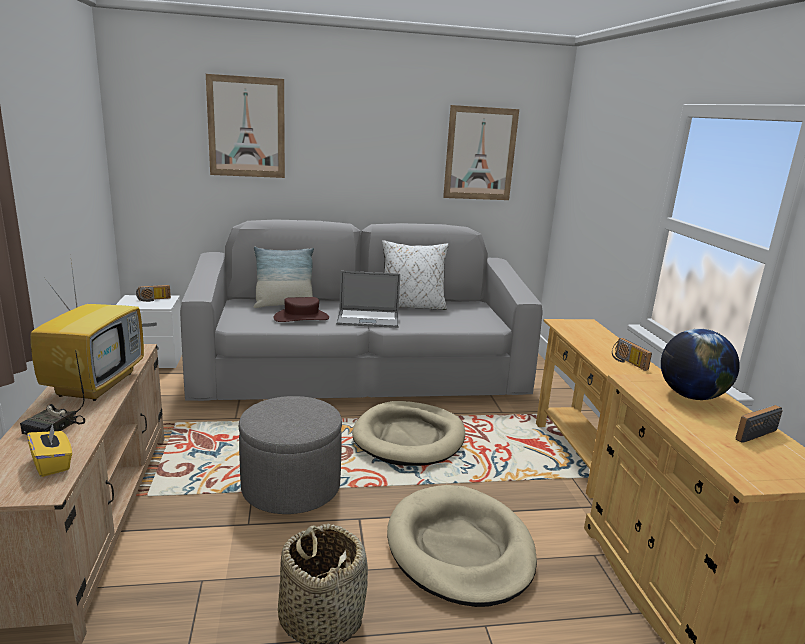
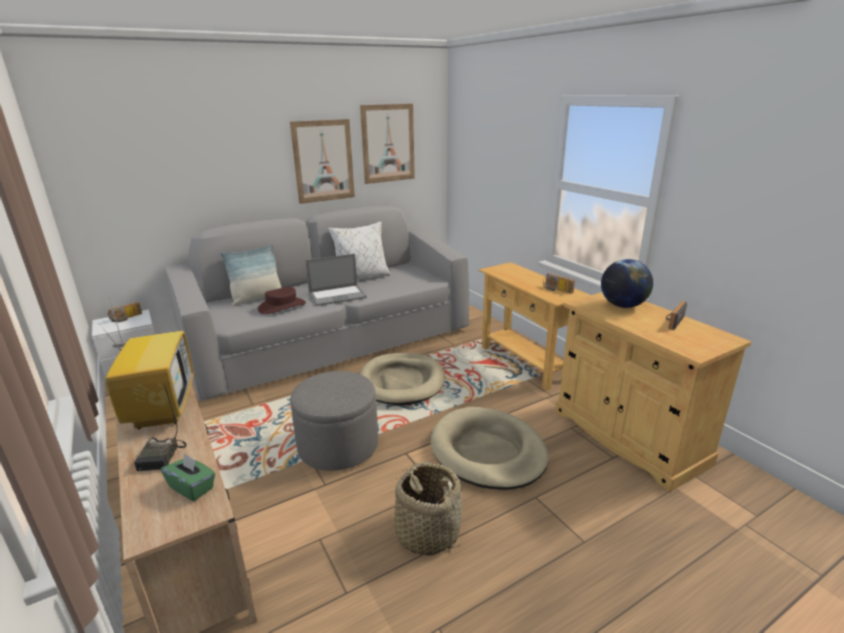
camera: 20 degrees left, 5 degrees up
yellow tissue box [27,423,72,477] -> green tissue box [161,453,215,501]
picture [206,74,285,178] -> picture moved to [290,119,355,204]

